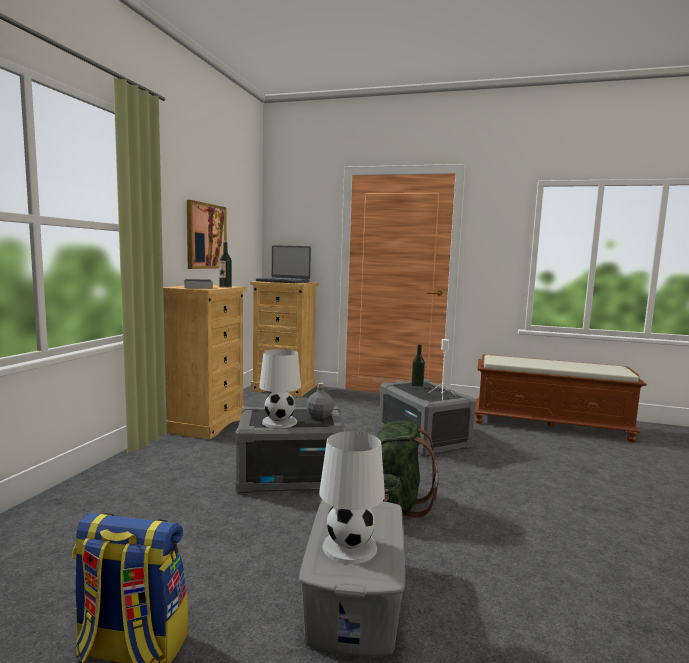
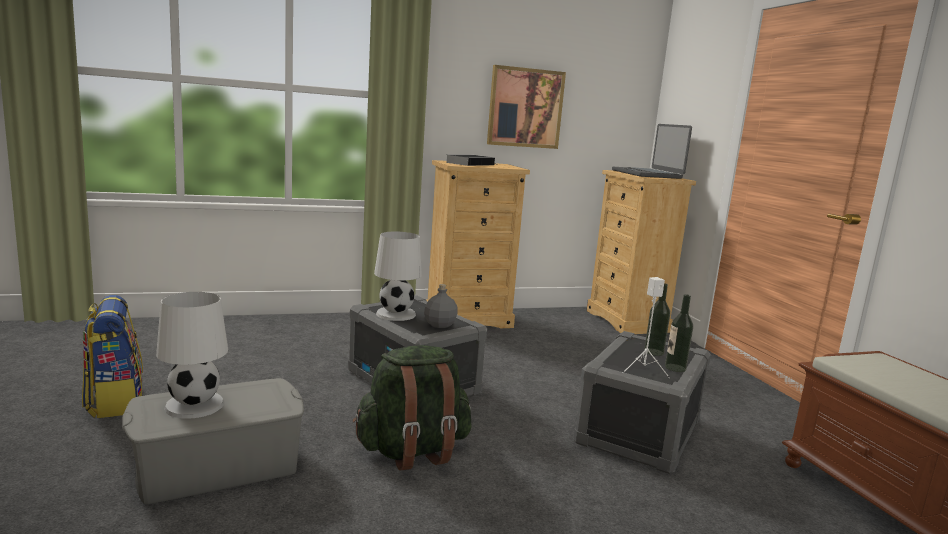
camera: 55 degrees right, 5 degrees up
bottle [219,242,232,288] -> bottle moved to [665,294,693,372]

